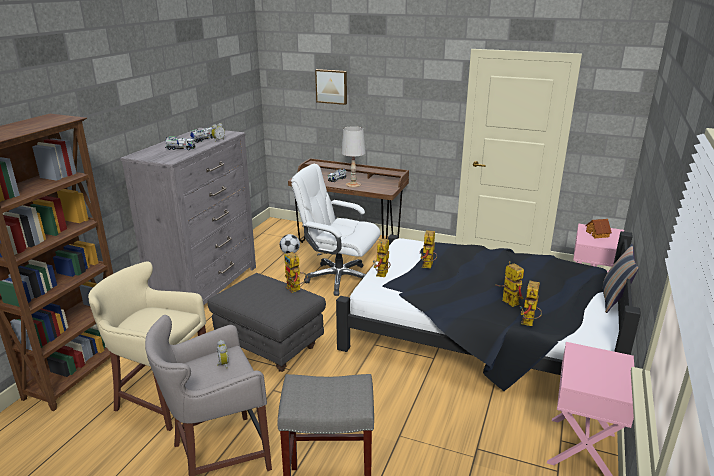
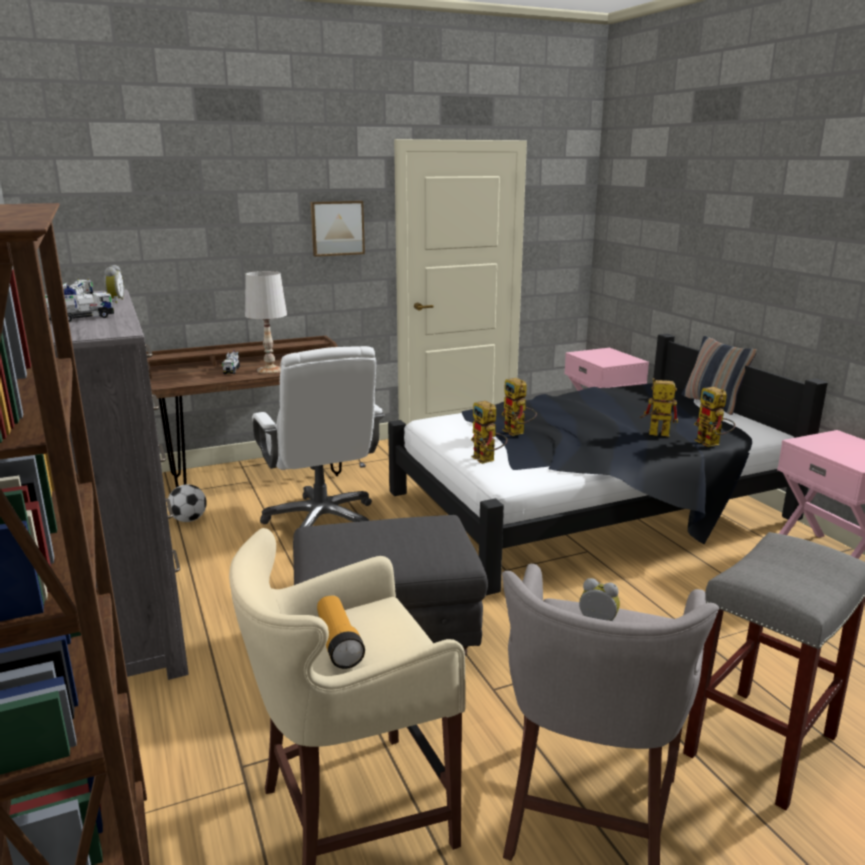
camera: 45 degrees left, 5 degrees down
toy robot [284,252,308,293] -> none
white office chair [291,164,380,296] -> white office chair turned 90 degrees counterclockwise [252,346,385,528]
picture [315,69,347,105] -> picture moved to [311,201,365,257]
toy house [585,219,612,238] -> none
none -> flashlight [317,595,365,669]

